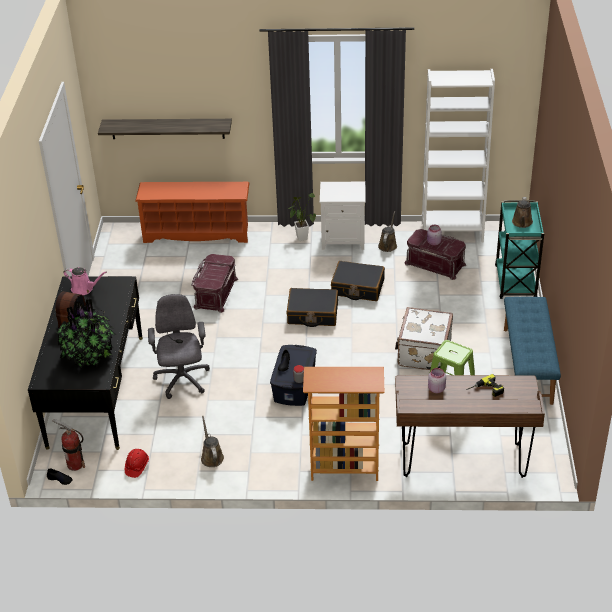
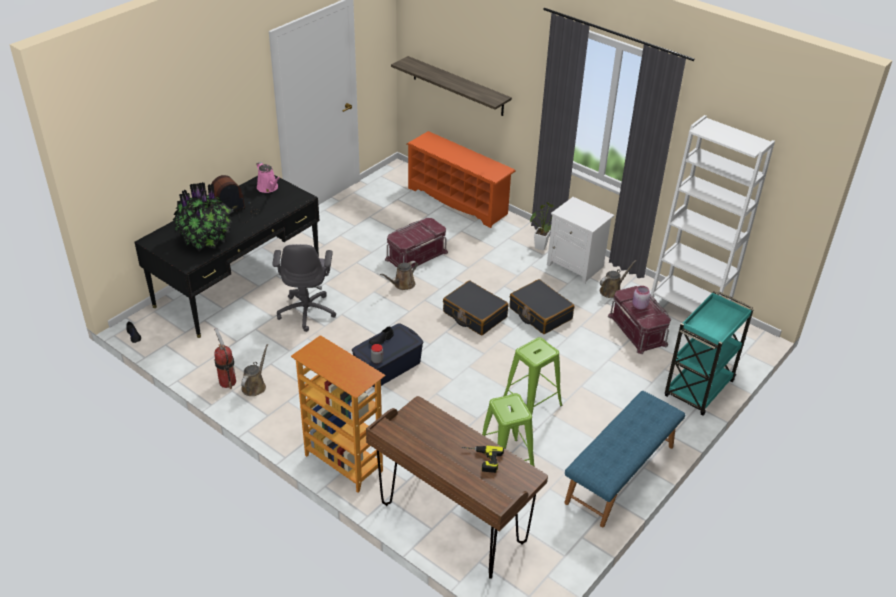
camera: 35 degrees right, 0 degrees up
fire extinguisher [53,419,85,471] -> fire extinguisher moved to [214,328,236,389]
red hard hat [125,449,149,478] -> none
grey office chair [148,294,210,399] -> grey office chair turned 150 degrees clockwise [272,244,336,332]
white suitcase [395,307,453,370] -> green stool [504,337,563,415]
pink jar [428,368,446,393] -> none
brown watering can [512,197,533,228] -> brown watering can moved to [380,261,418,290]

